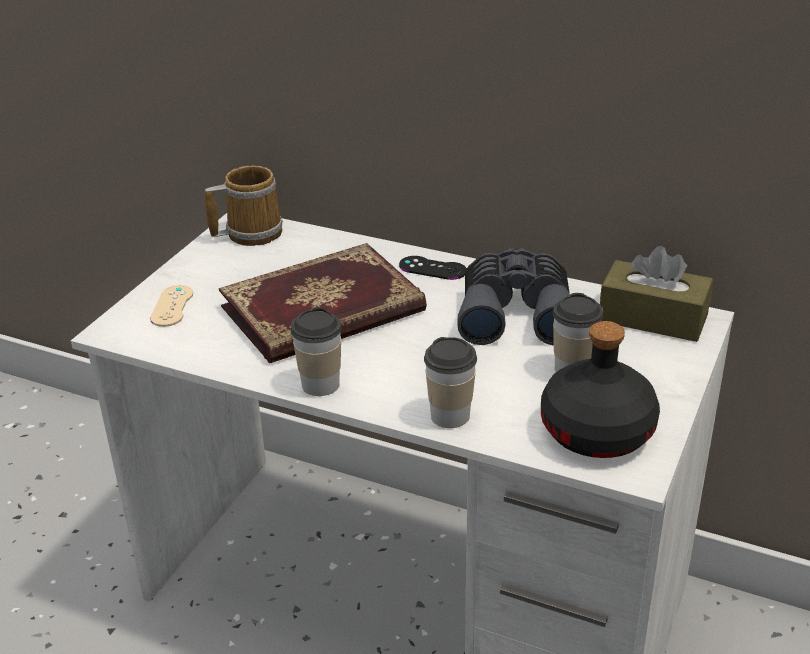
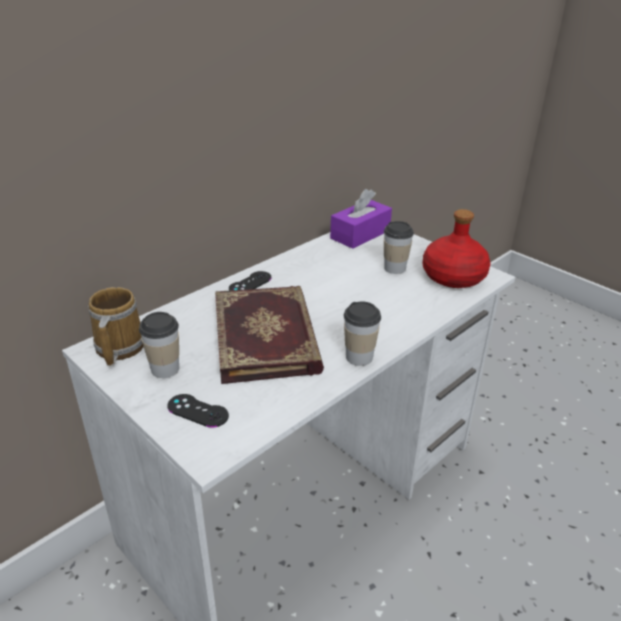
camera: 70 degrees left, 0 degrees up
beige game controller [150,285,193,327] -> black game controller [167,394,229,428]
cup [424,337,477,428] -> cup moved to [139,312,179,378]
grey binoculars [458,247,570,346] -> none
black bottle [541,321,660,458] -> red bottle [423,209,491,288]
brown tissue box [600,246,713,342] -> purple tissue box [330,189,392,249]

